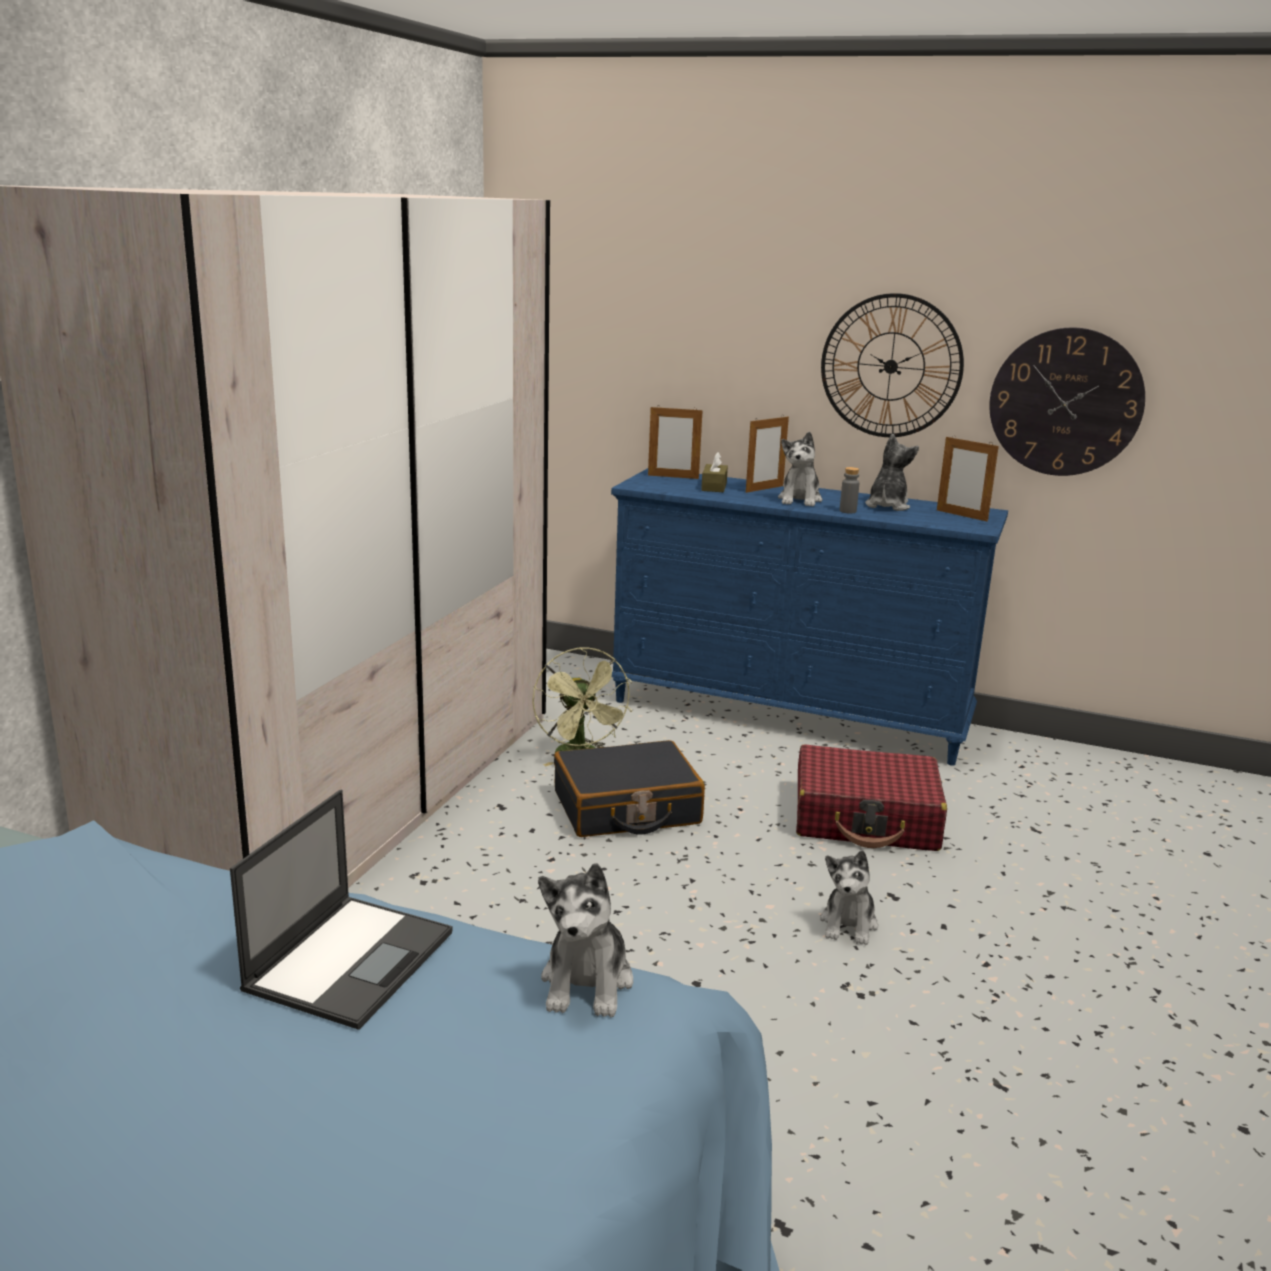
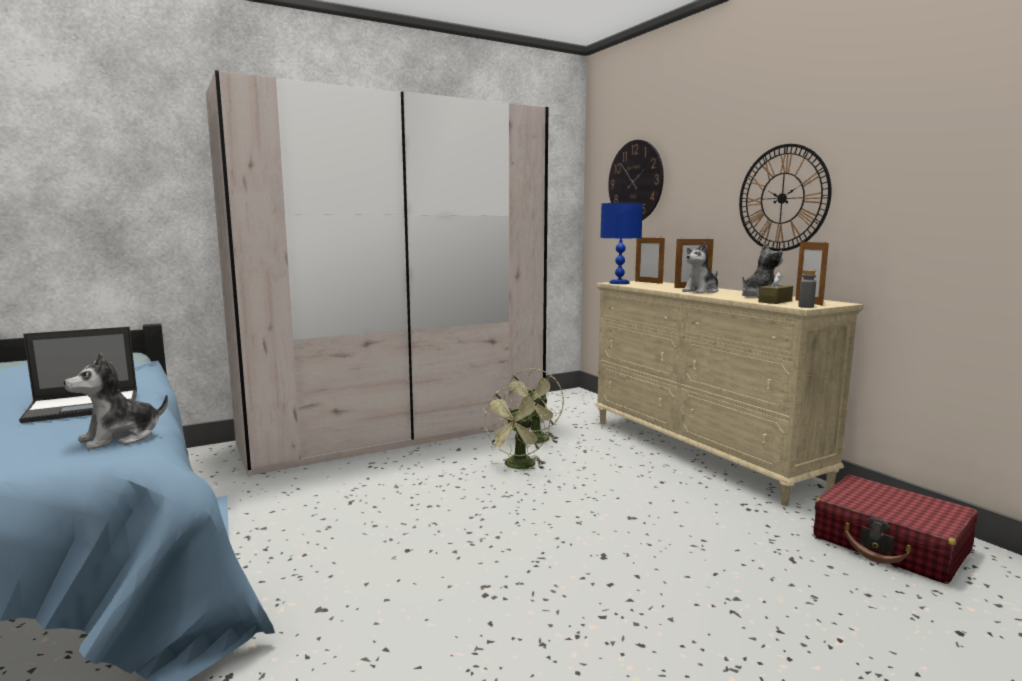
camera: 40 degrees right, 10 degrees down
black suitcase [554,740,705,837] -> green fan [481,385,550,469]
blue dresser [611,468,1008,766] -> beige dresser [595,281,864,506]
brown tissue box [701,452,728,492] -> brown tissue box moved to [758,272,793,304]
red suitcase [796,744,947,851] -> red suitcase moved to [814,475,978,584]
plush toy [820,850,878,945] -> none
grey bottle [840,467,860,513] -> grey bottle moved to [798,270,816,308]
wall clock [989,327,1145,476] -> wall clock moved to [608,140,664,220]
none -> blue table lamp [600,203,643,284]

